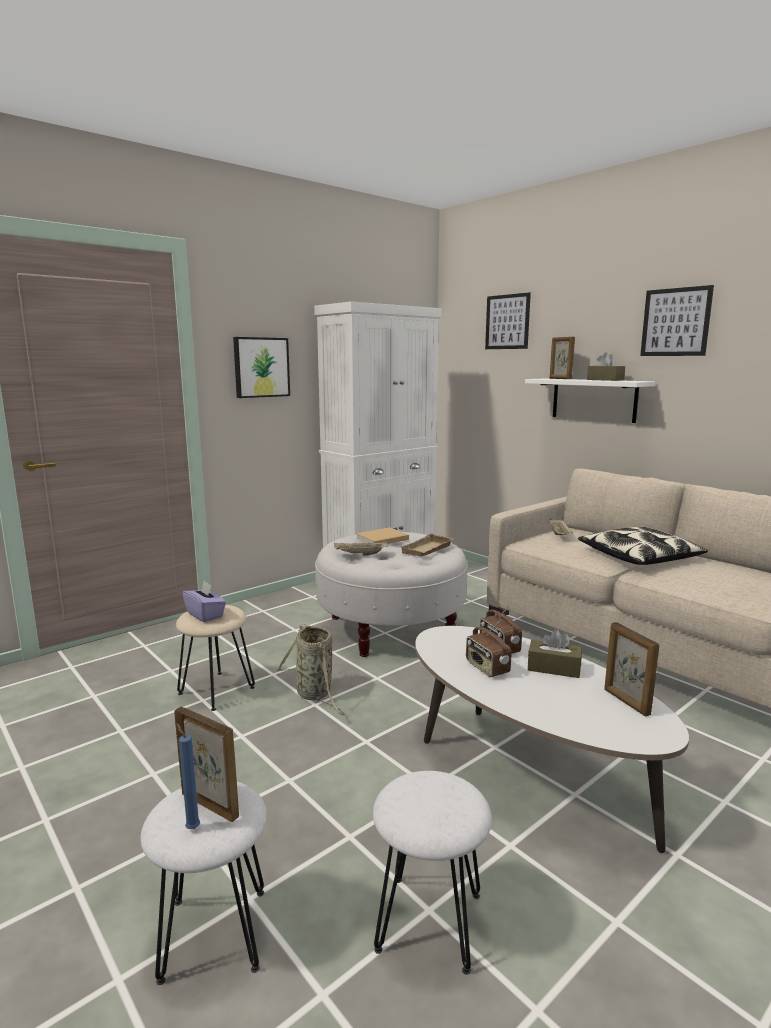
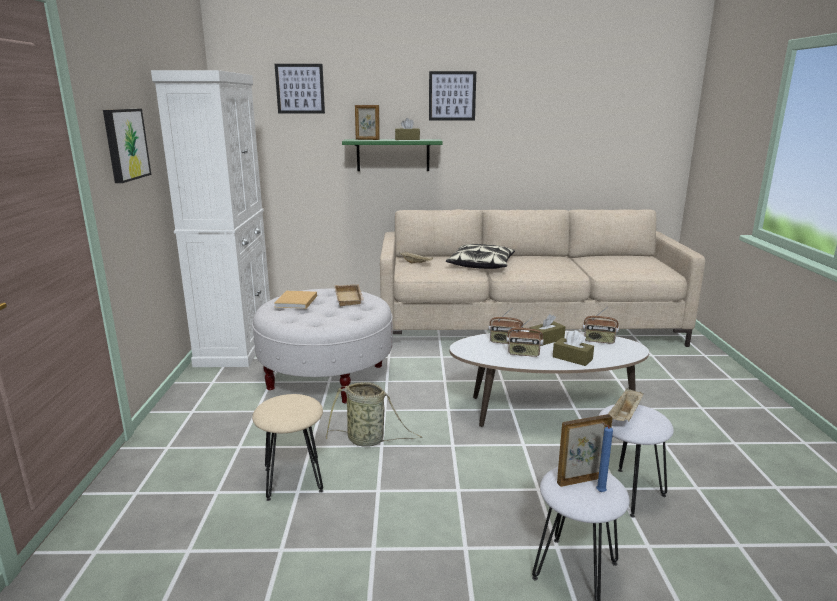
camera: 50 degrees left, 5 degrees up
purple tissue box [182,581,226,622] -> none
beige tray [334,541,388,556] -> beige tray moved to [608,388,644,421]
white shelf [525,379,655,423] -> green shelf [342,139,443,171]
picture frame [604,622,659,717] -> radio [582,306,619,344]
none -> brown tissue box [553,330,594,366]

